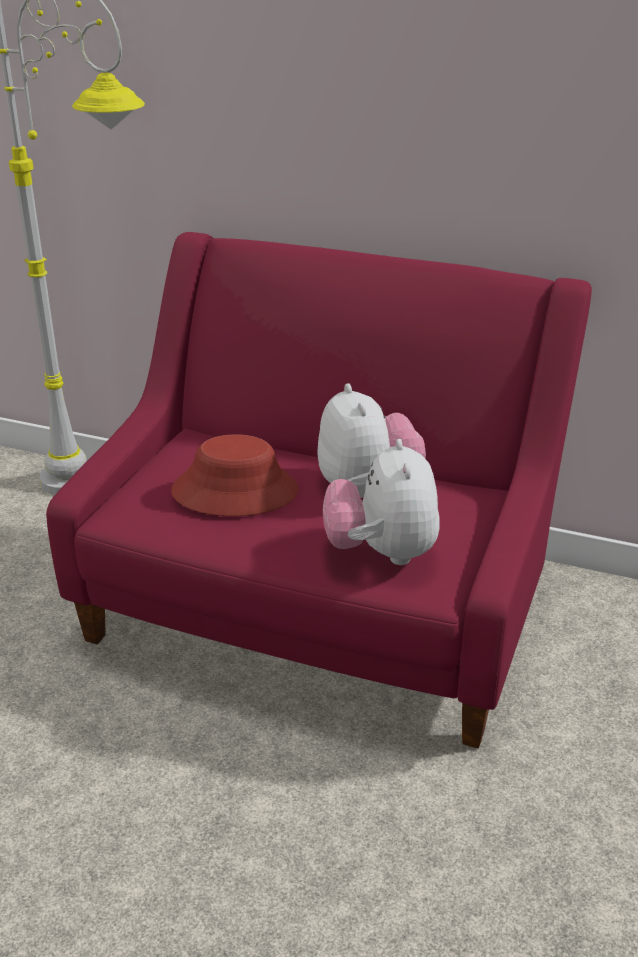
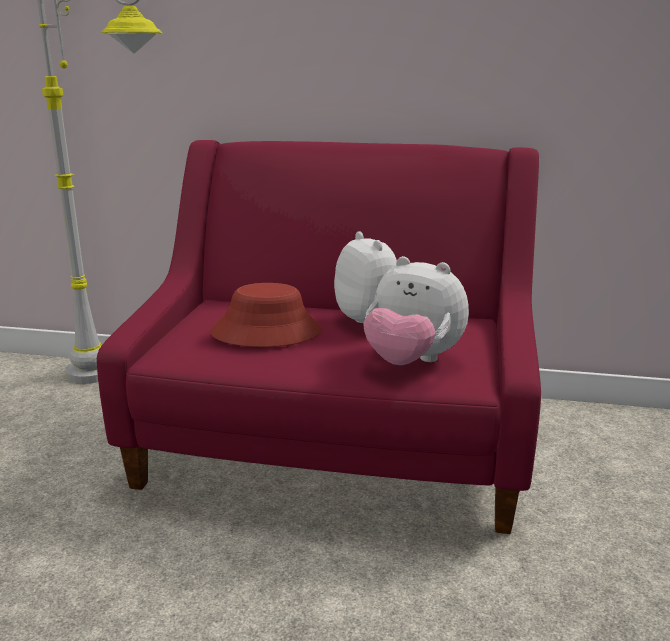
camera: 10 degrees left, 10 degrees down
plush toy [323,439,440,565] -> plush toy turned 45 degrees counterclockwise [363,256,469,365]

